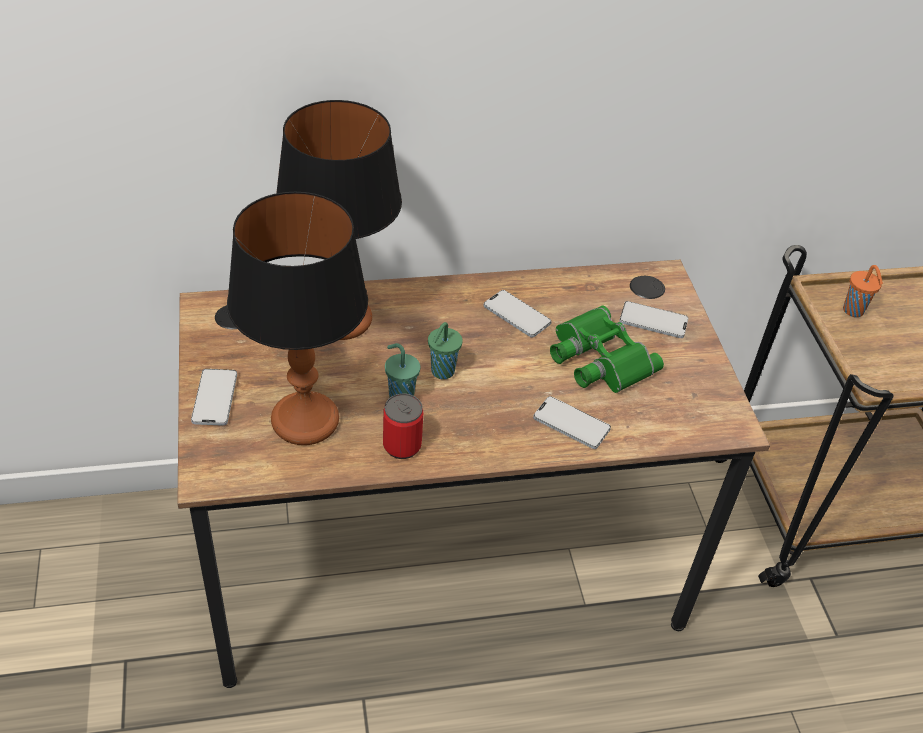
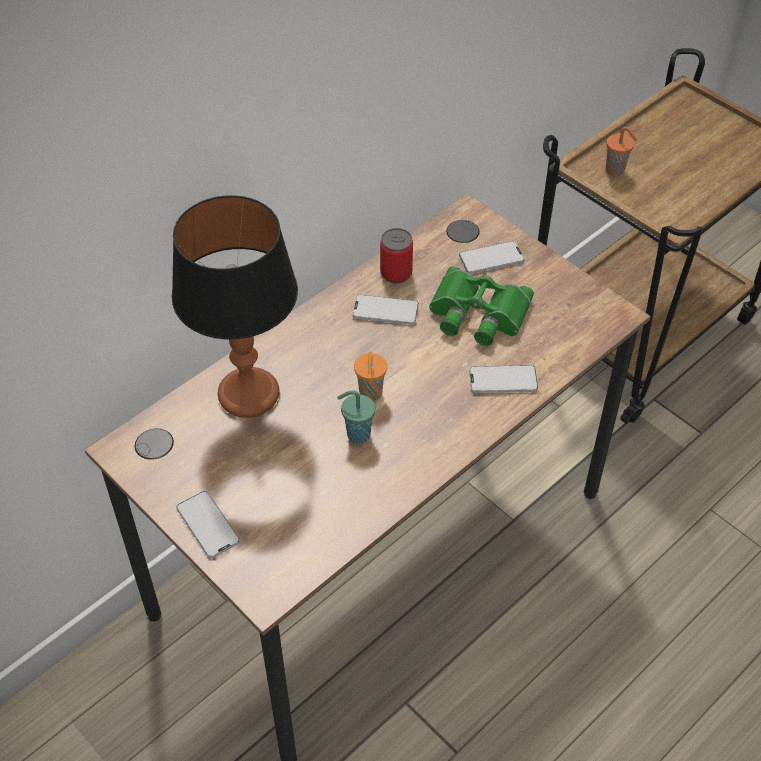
camera: 30 degrees left, 5 degrees up
table lamp [227,192,368,445] -> none
can [383,394,423,459] -> can moved to [380,228,413,284]
green cup [428,322,463,379] -> orange cup [354,351,387,401]

